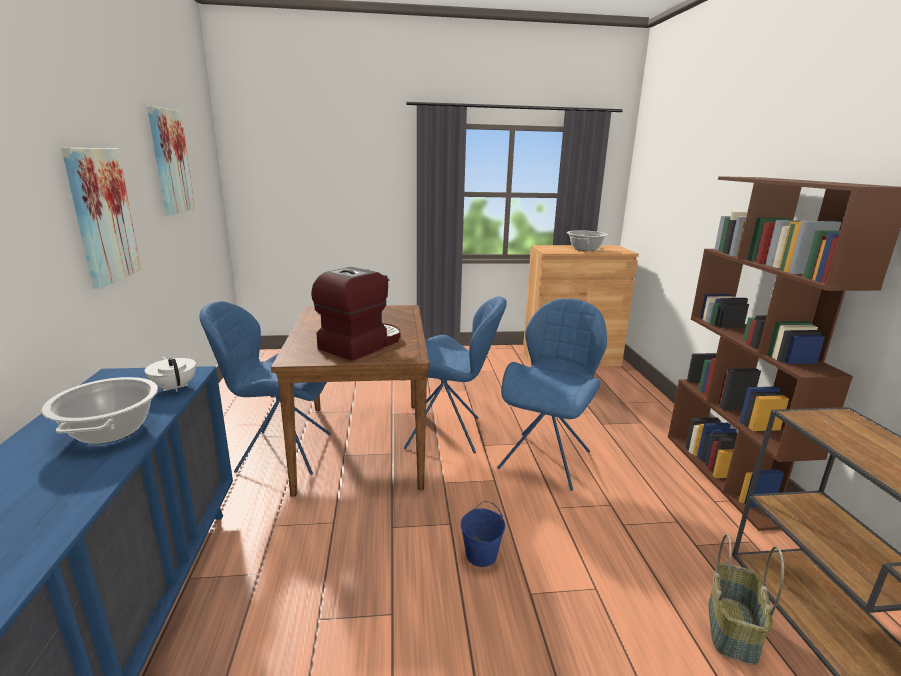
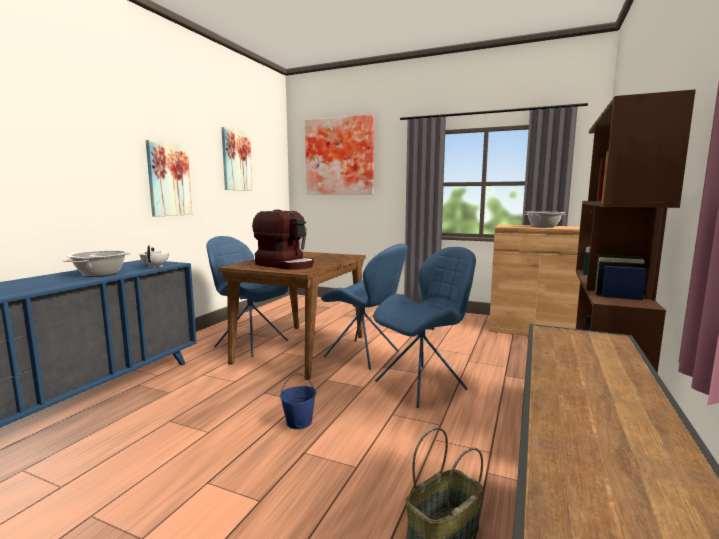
camera: 30 degrees right, 10 degrees down
coffee machine [311,267,400,361] -> coffee machine turned 60 degrees clockwise [252,210,314,270]
none -> picture [305,114,374,194]

